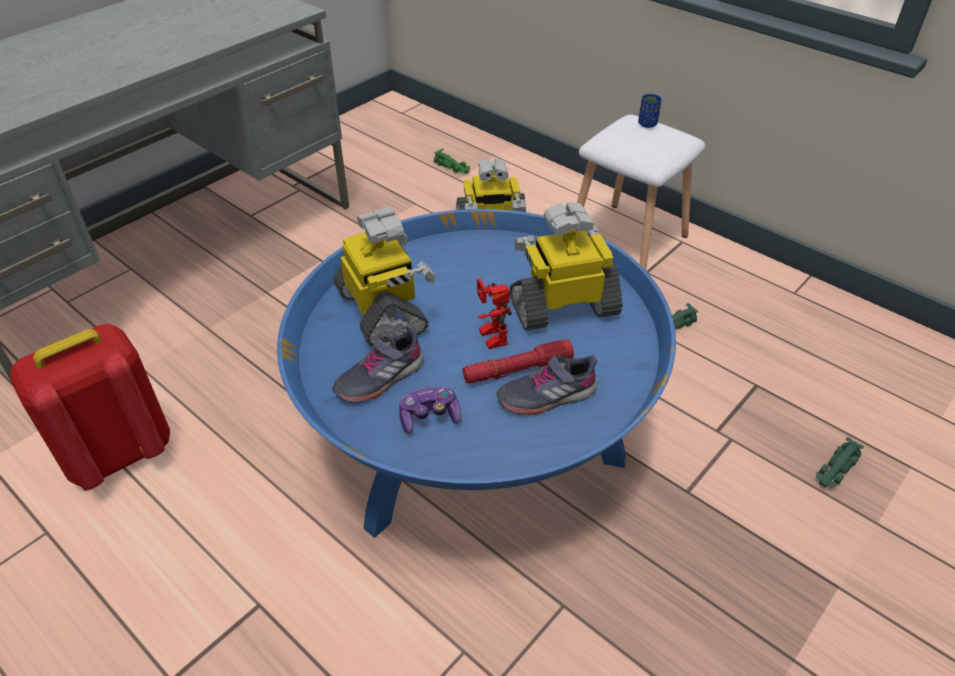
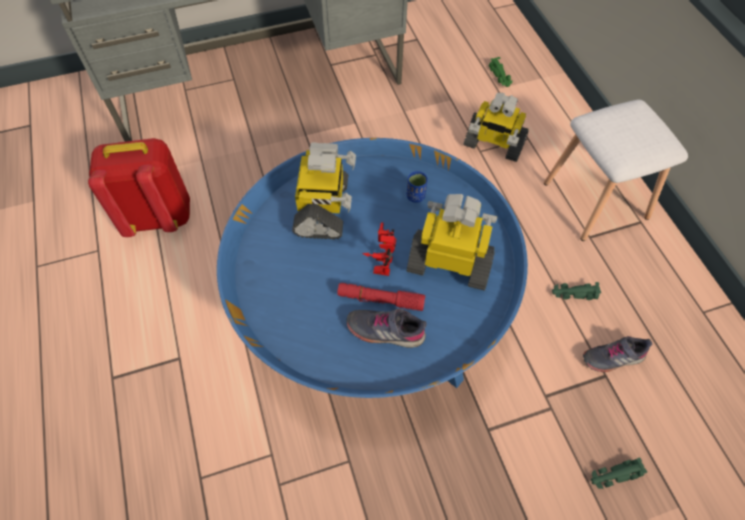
camera: 30 degrees right, 15 degrees up
grey shoe [332,327,424,403] -> grey shoe moved to [583,336,652,372]
game controller [399,387,462,434] -> none
blue cup [638,94,662,128] -> blue cup moved to [406,171,428,203]

